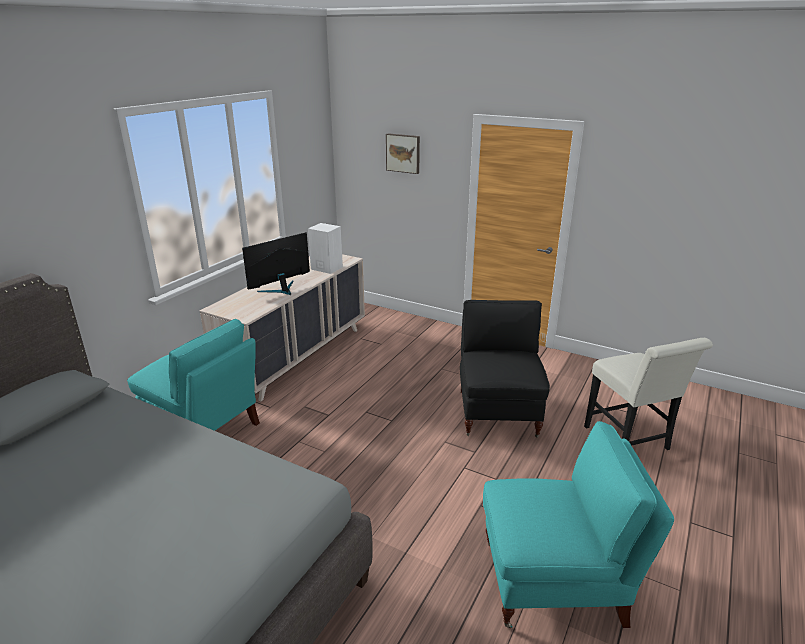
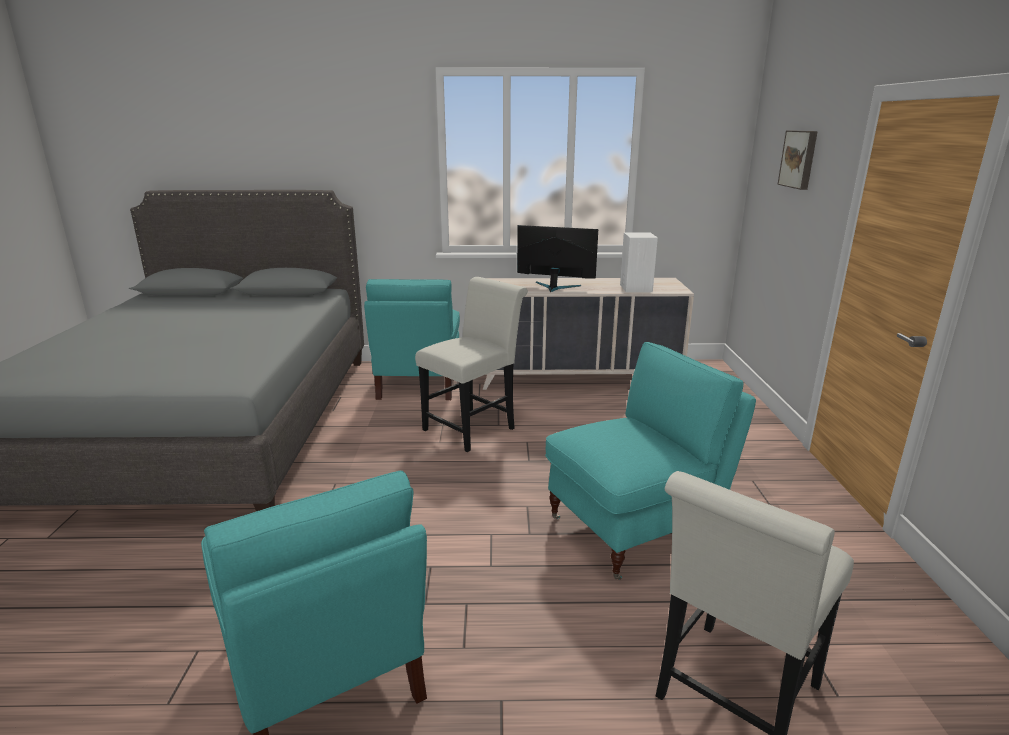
camera: 60 degrees right, 5 degrees down
black armchair [460,300,550,438] -> turquoise armchair [545,342,756,580]
none -> white chair [415,277,528,452]

